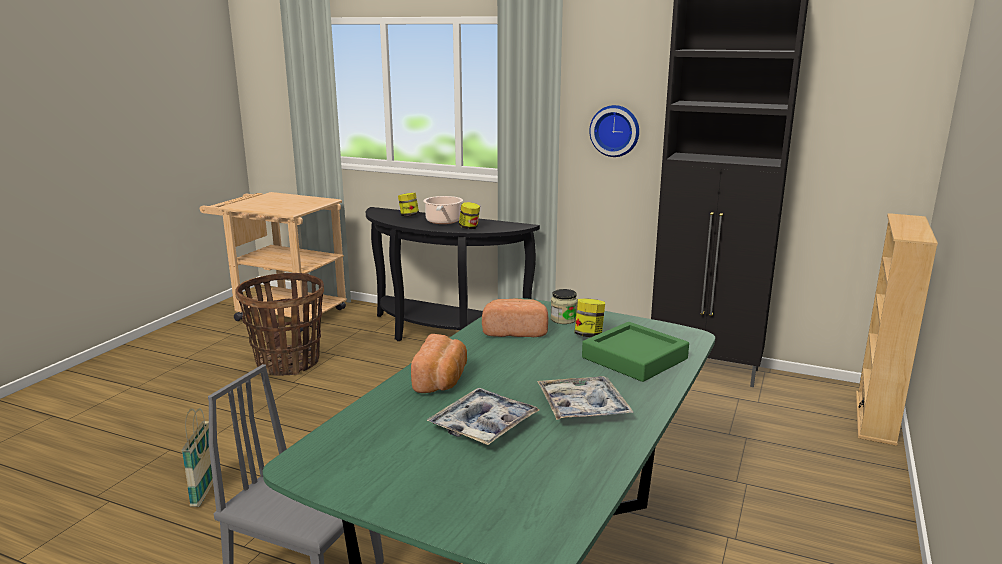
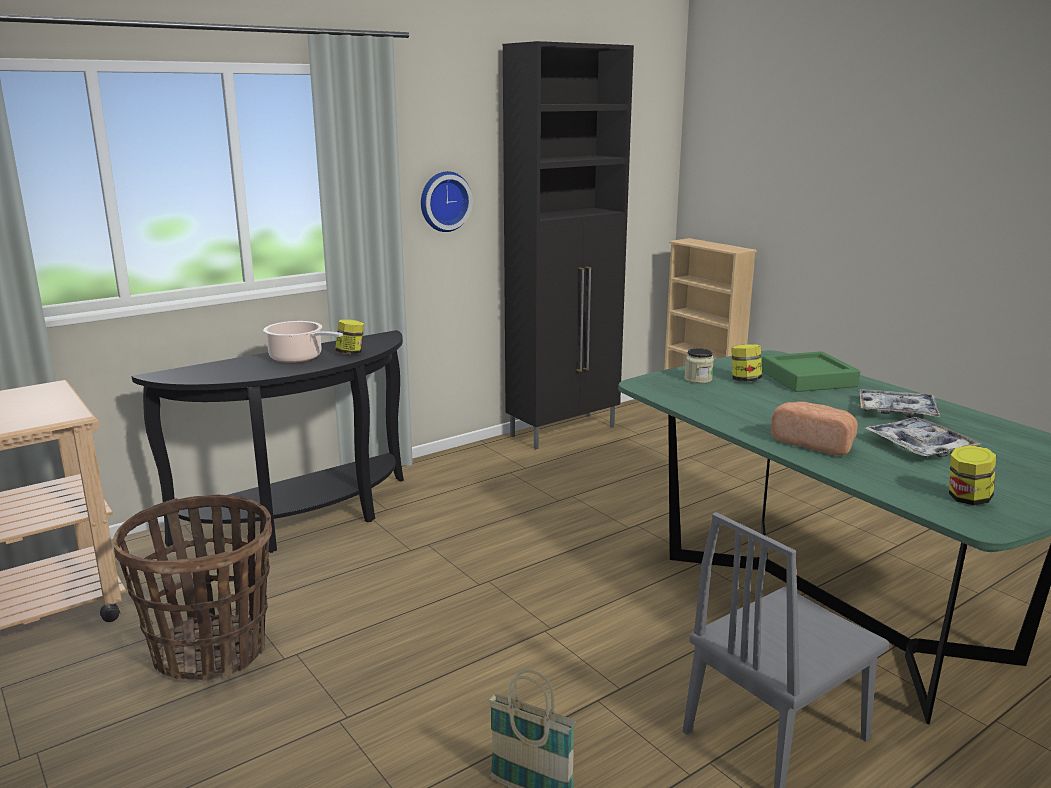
camera: 60 degrees left, 0 degrees up
jar [398,193,419,216] -> jar moved to [949,445,996,505]
bread [482,298,548,337] -> none

